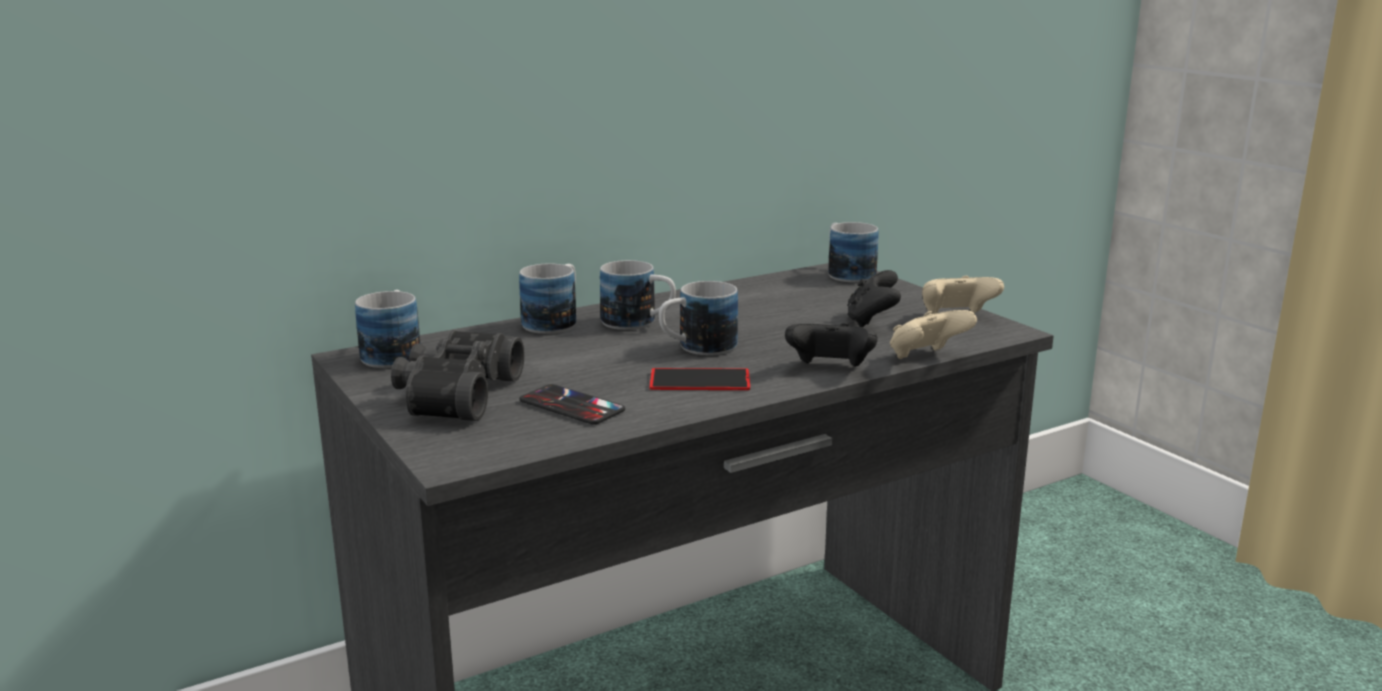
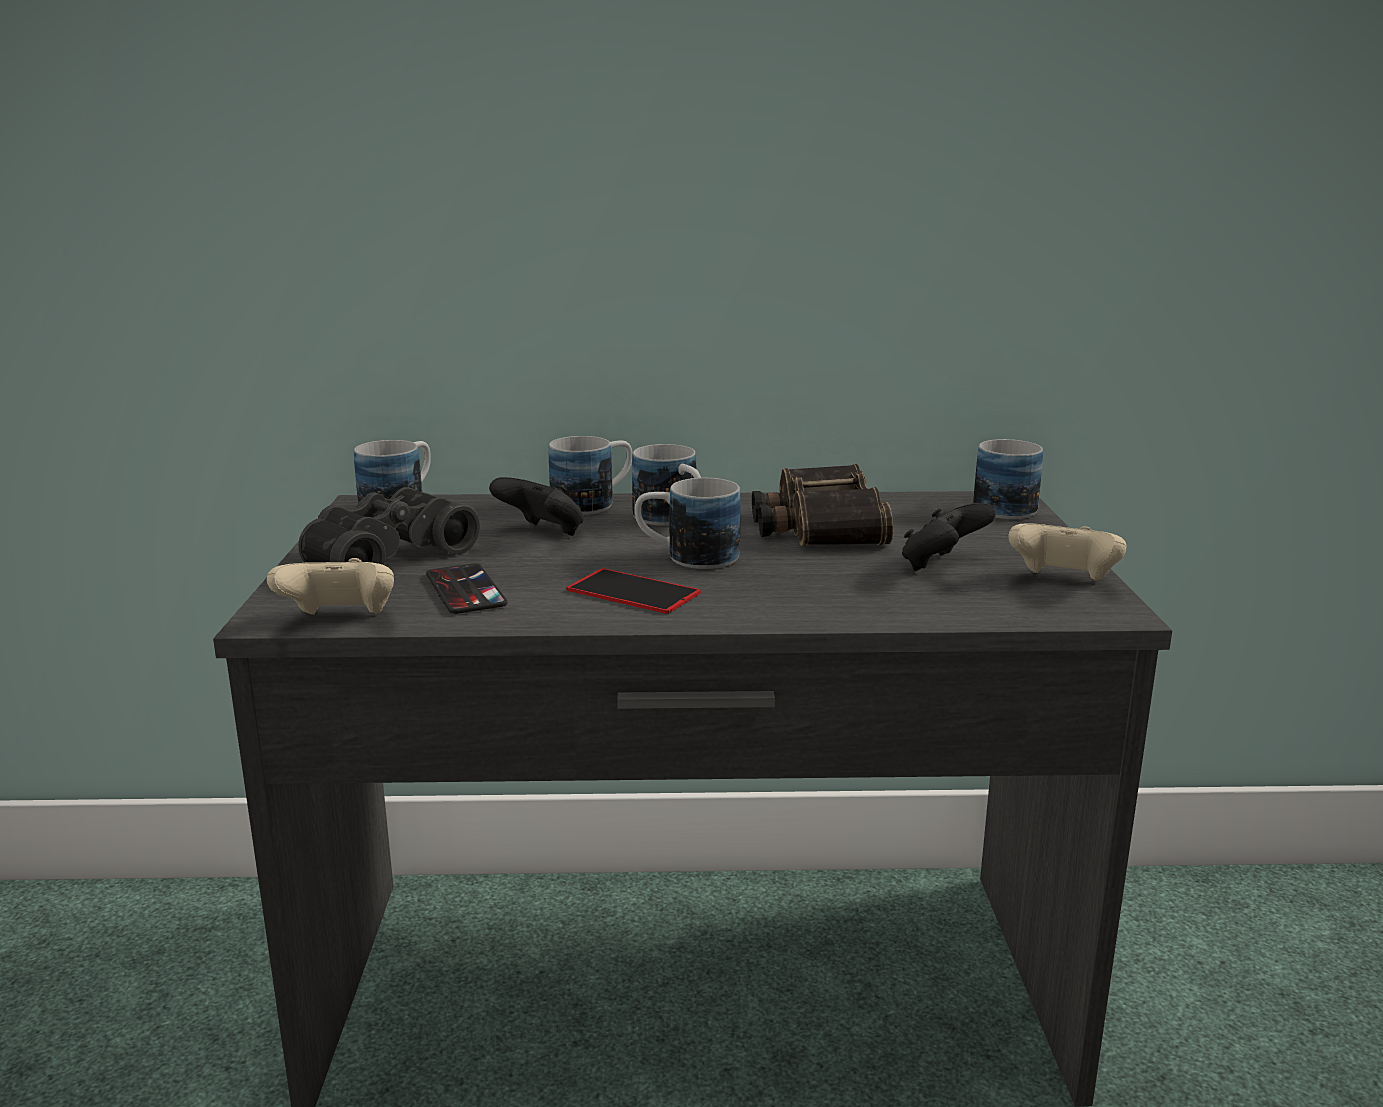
camera: 30 degrees right, 0 degrees up
black game controller [785,323,877,367] -> black game controller moved to [489,477,584,536]
beige game controller [890,310,977,359] -> beige game controller moved to [267,558,394,615]
none -> binoculars [752,464,893,546]

